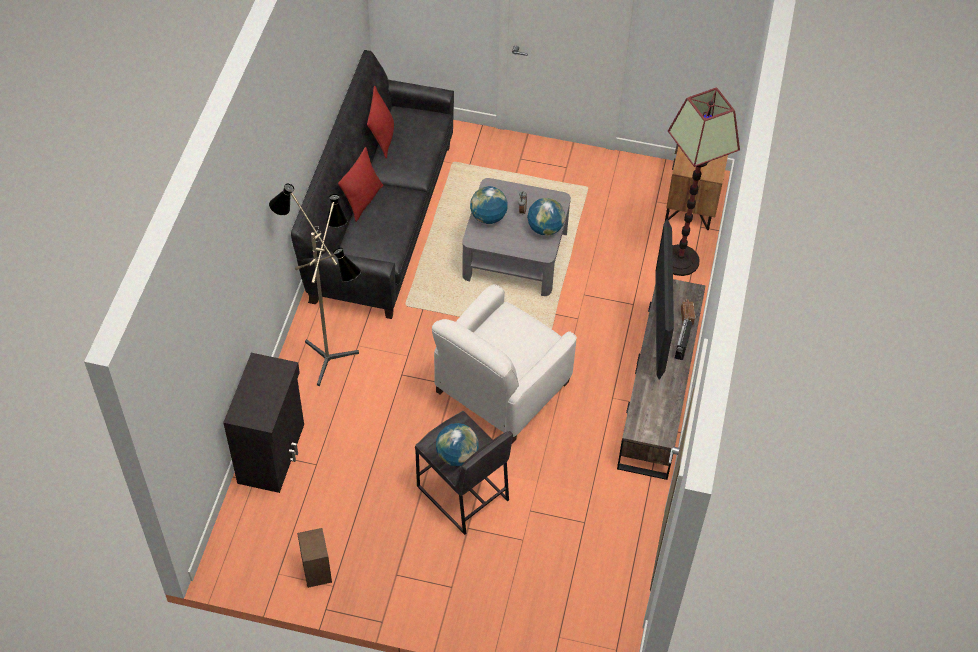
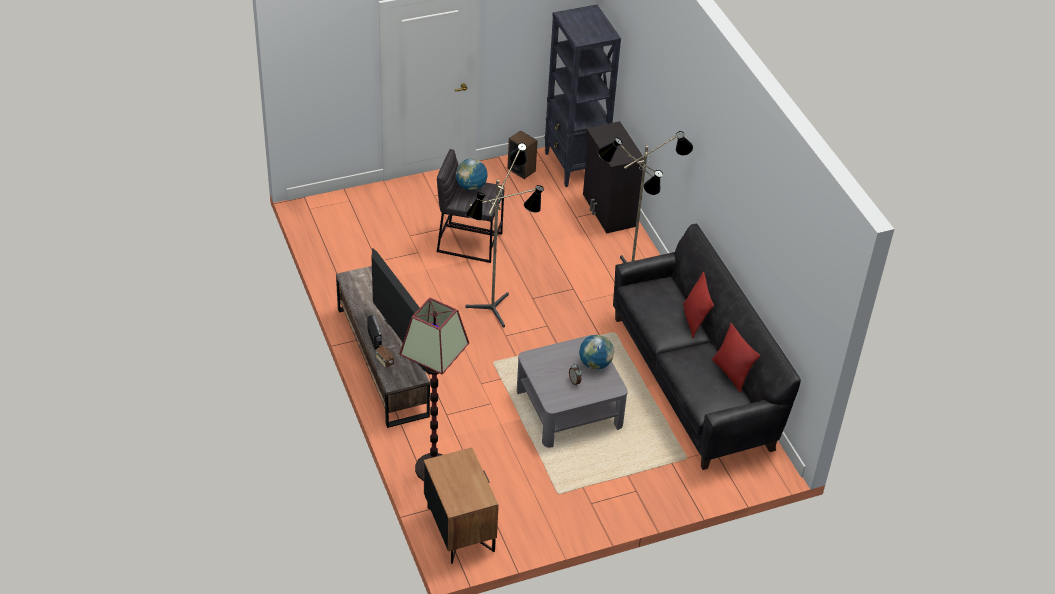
camera: 145 degrees right, 10 degrees down
white armchair [432,284,577,444] -> floor lamp [465,143,544,328]
globe [527,198,565,236] -> none
none -> black bookcase [545,4,621,187]

